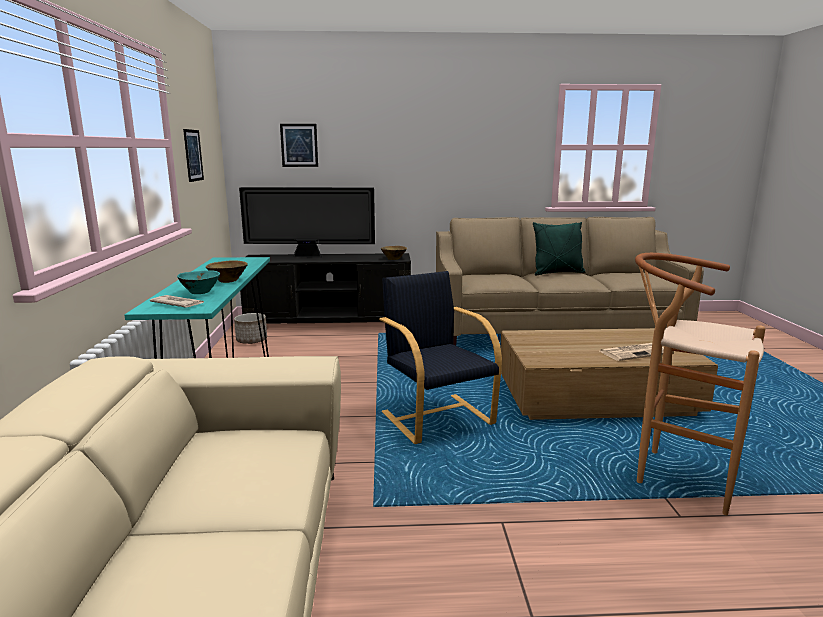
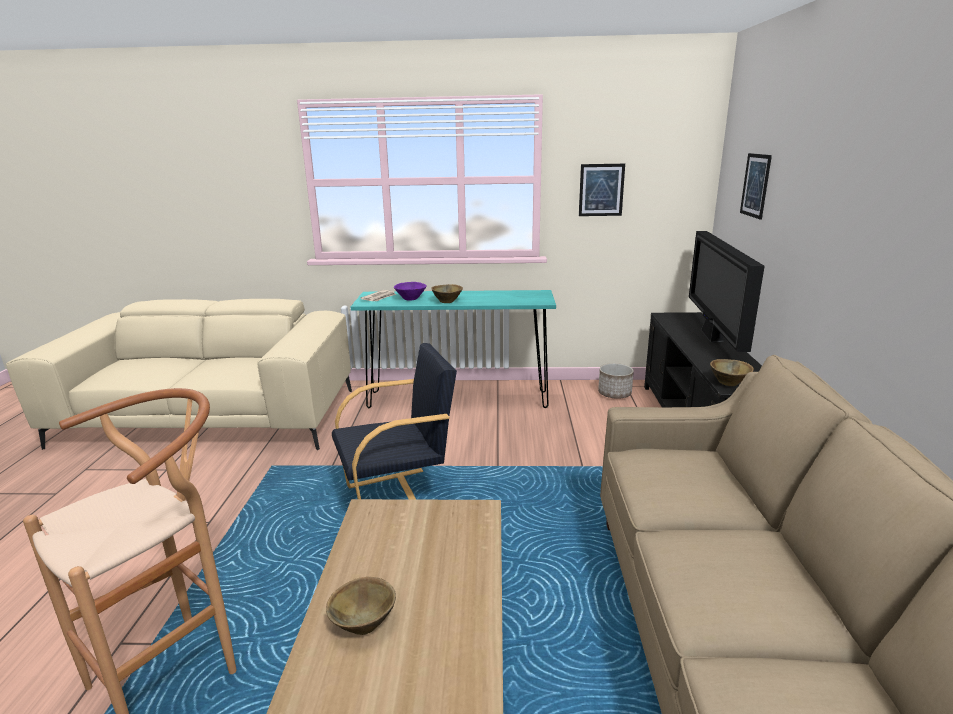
camera: 95 degrees right, 5 degrees up
turquoise bowl [177,270,220,294] -> purple bowl [394,282,427,300]
green pillow [533,222,585,276] -> none
newspaper [600,343,664,361] -> brown bowl [326,577,396,635]

